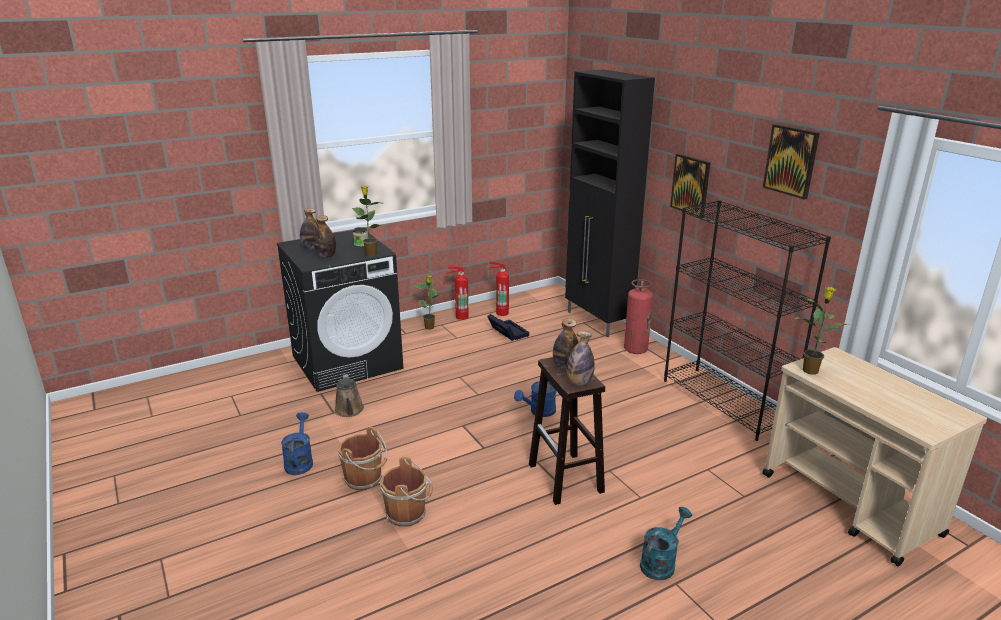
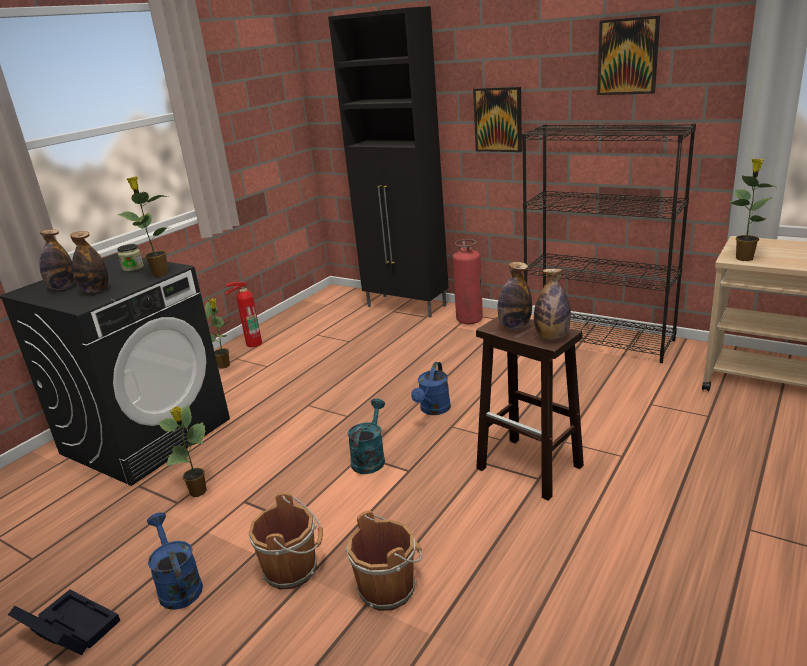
camera: 25 degrees left, 0 degrees up
brown watering can [335,374,364,417] -> potted plant [159,405,207,497]
black storage box [487,314,529,341] -> black storage box moved to [8,589,120,655]
fire extinguisher [488,261,509,316] -> none
turquoise watering can [640,507,692,580] -> turquoise watering can moved to [348,399,385,474]

